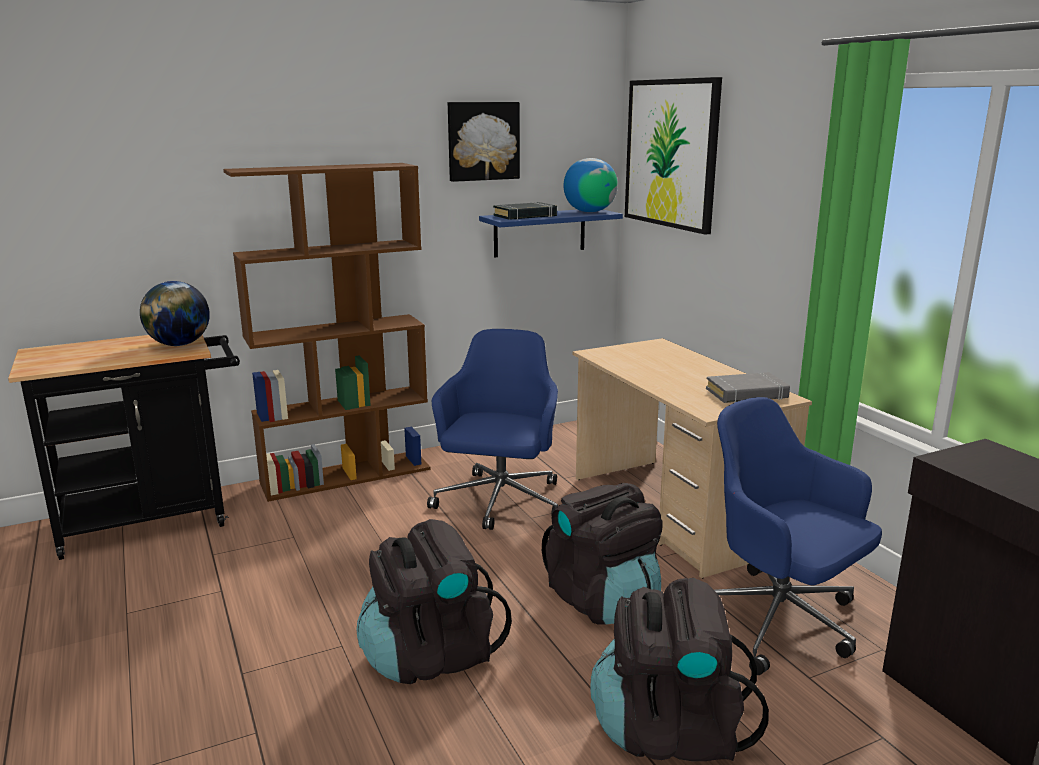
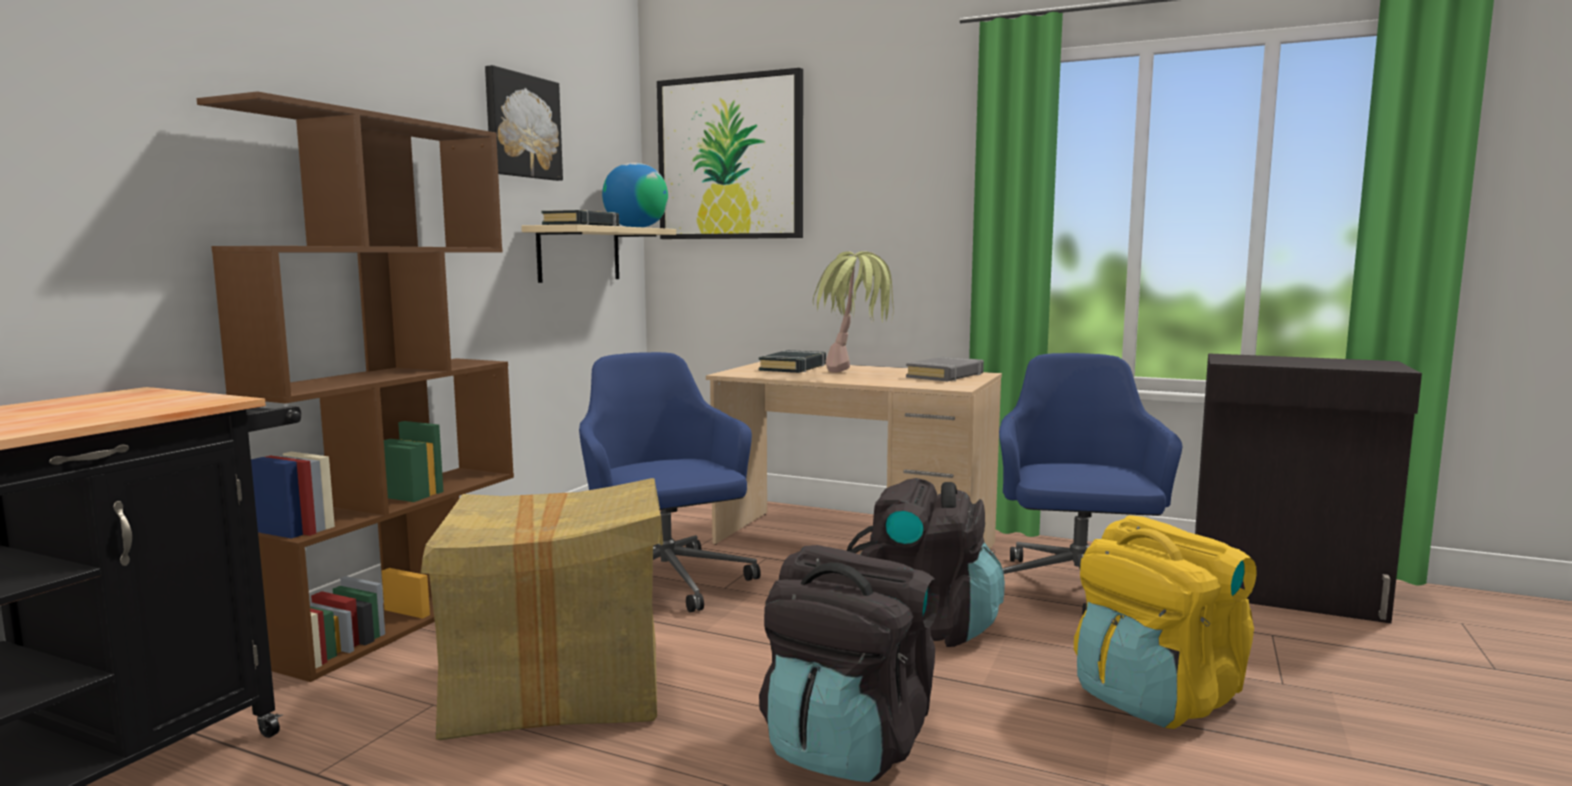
camera: 40 degrees left, 10 degrees down
globe [140,281,210,346] -> none
blue shelf [479,210,623,257] -> beige shelf [521,224,676,283]
black backpack [591,578,769,761] -> yellow backpack [1074,515,1256,729]
blue office chair [714,397,882,675] -> blue office chair turned 90 degrees clockwise [999,353,1182,616]
none -> cardboard box [420,478,663,740]
none -> black book [759,350,826,373]
none -> potted plant [813,251,894,373]

